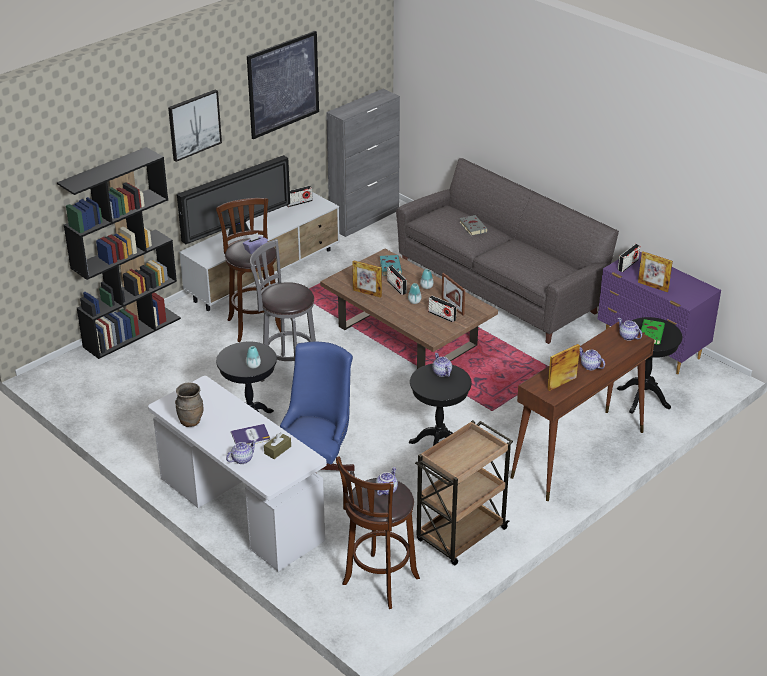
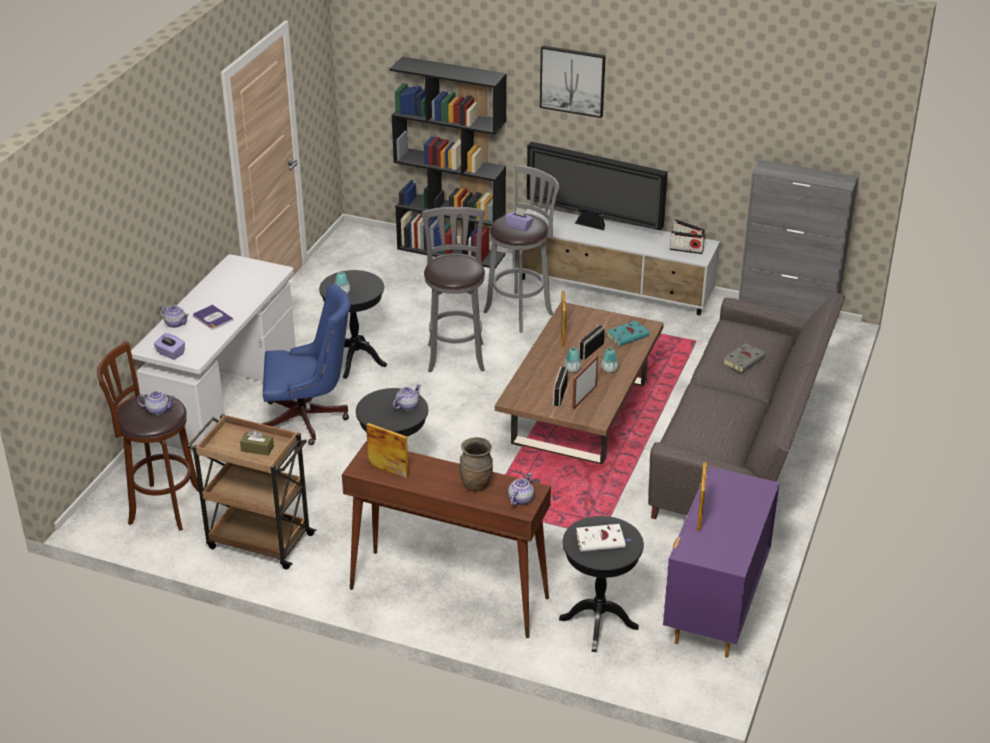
camera: 65 degrees right, 0 degrees up
brown vase [175,383,204,427] -> brown vase moved to [459,437,493,491]
brown stool [216,198,281,342] -> grey stool [484,164,559,333]
picture [247,31,319,139] -> none
brown tissue box [264,432,291,459] -> brown tissue box moved to [240,430,274,456]
teapot [580,347,605,370] -> none
radio [618,244,640,272] -> radio moved to [670,231,705,254]
green book [641,319,665,345] -> white book [576,524,631,552]
none -> purple tissue box [154,333,185,360]

